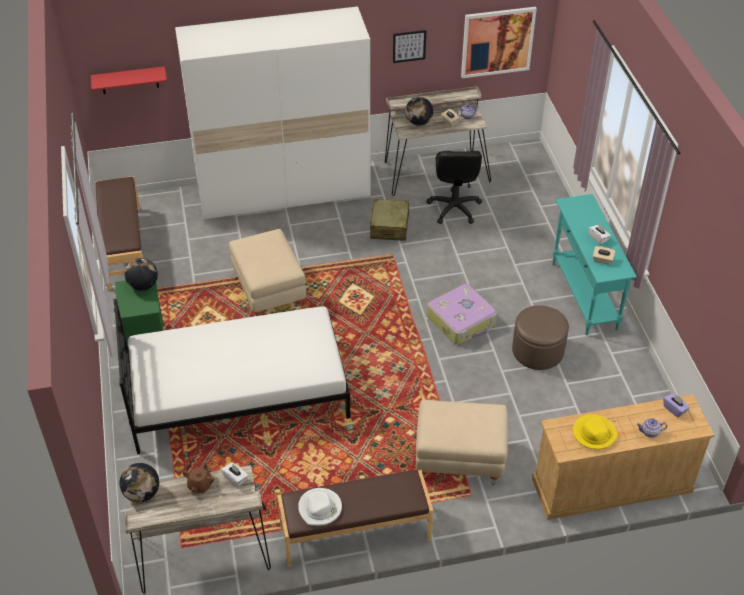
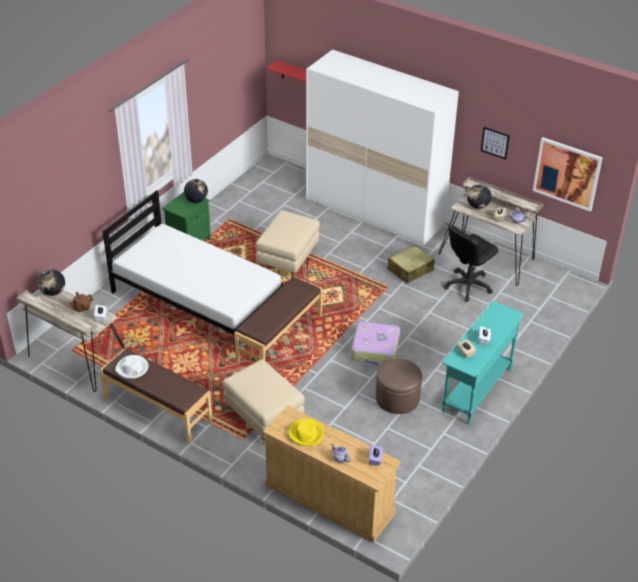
camera: 45 degrees right, 5 degrees down
brown bench [95,176,143,290] -> brown bench moved to [234,276,322,362]

